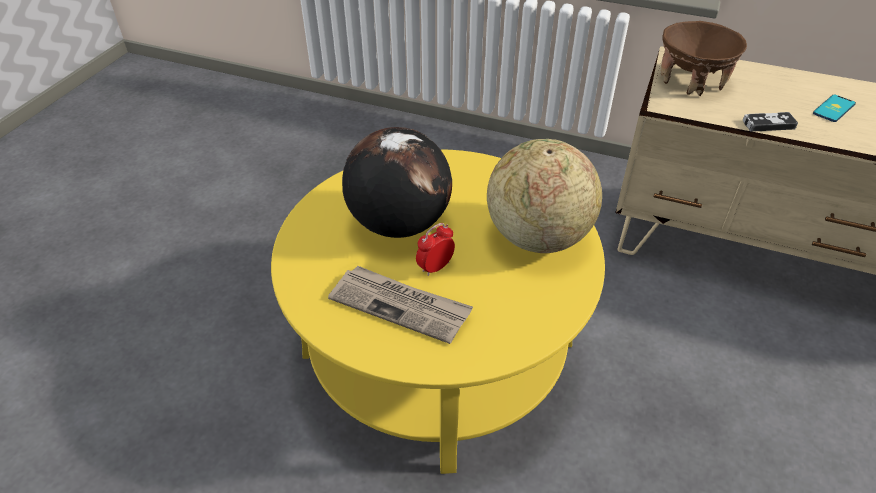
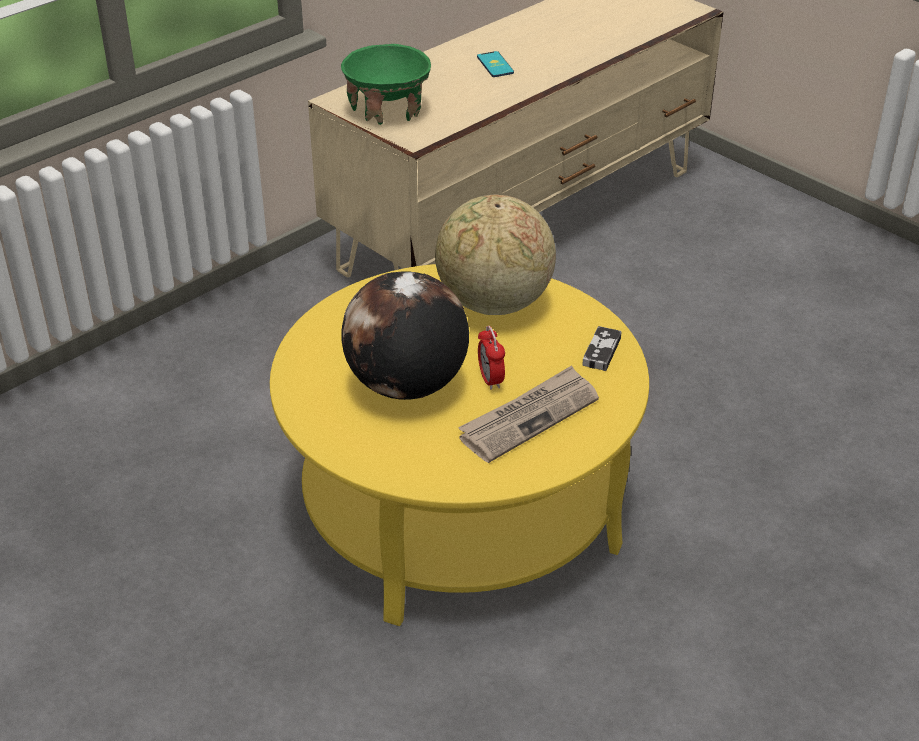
camera: 65 degrees left, 5 degrees down
brown bowl [661,21,747,96] -> green bowl [341,44,431,125]
game controller [742,112,798,132] -> game controller moved to [582,326,622,371]

